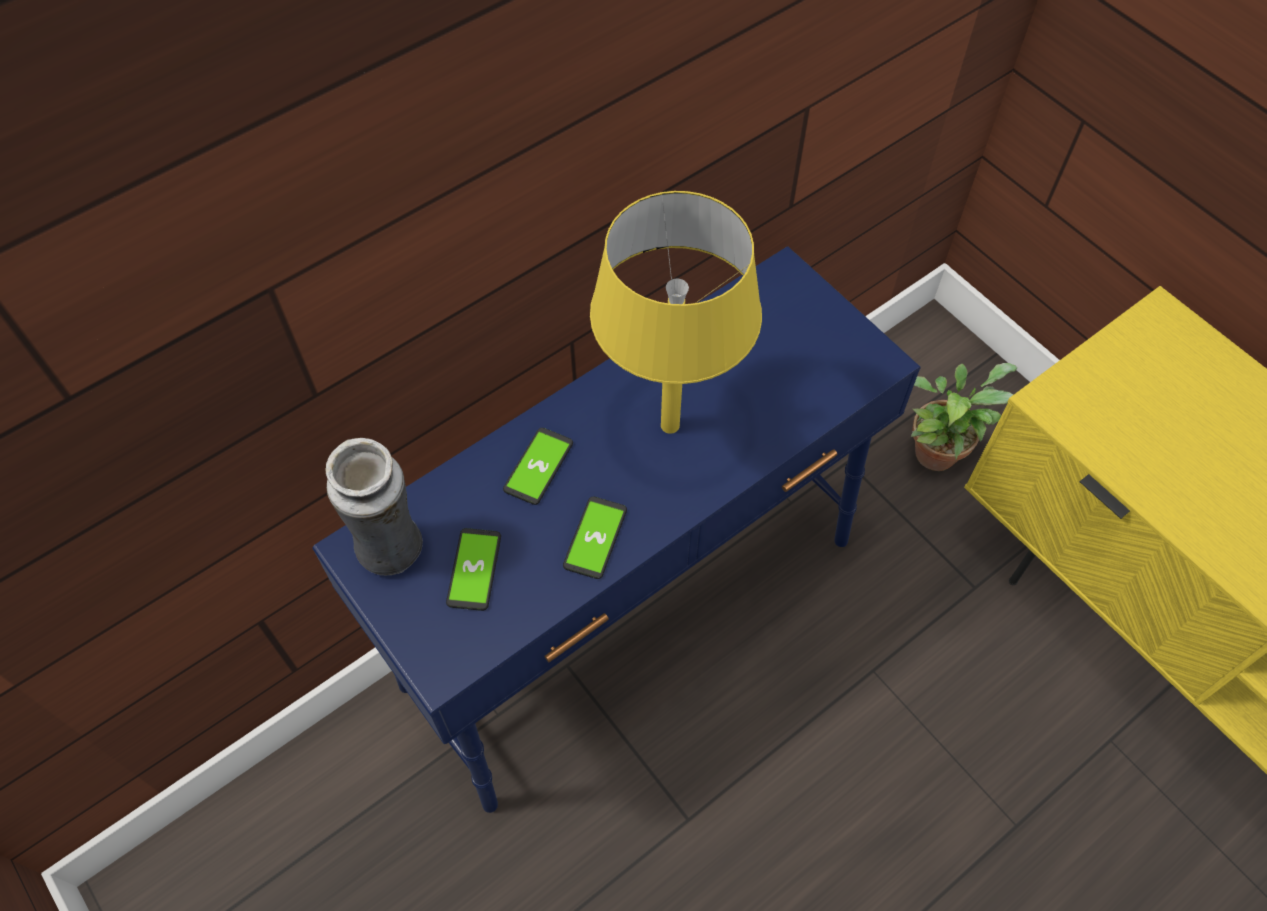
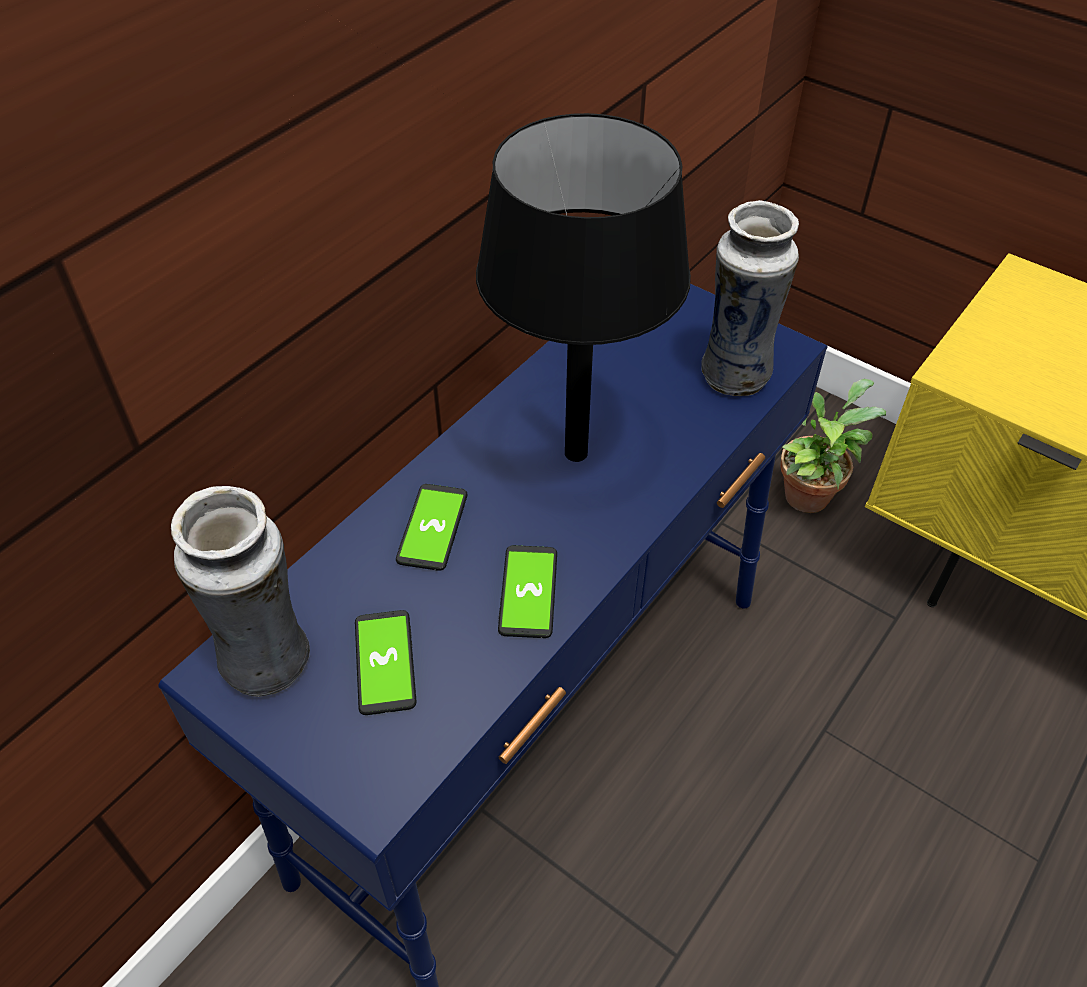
camera: 15 degrees left, 10 degrees down
yellow table lamp [590,191,762,434] -> black table lamp [476,113,691,462]
none -> vase [701,200,799,396]

